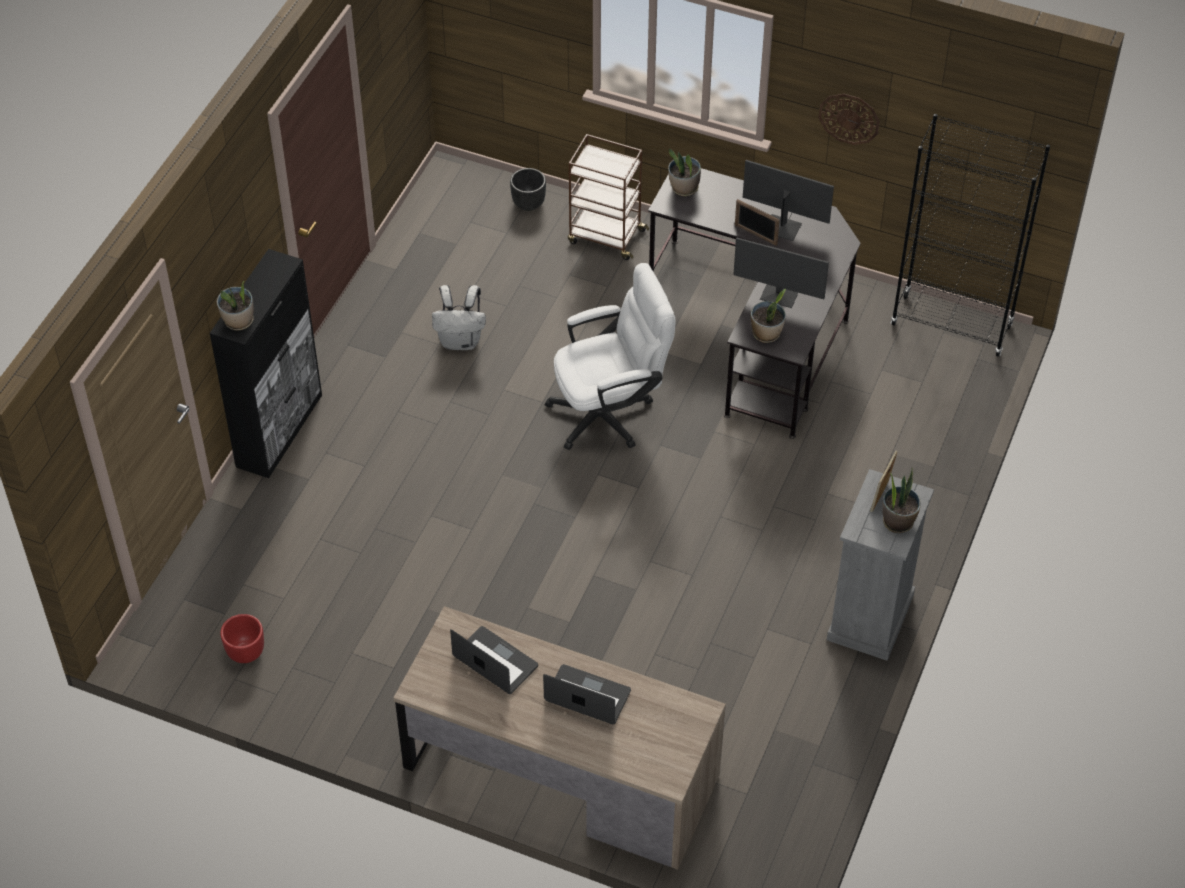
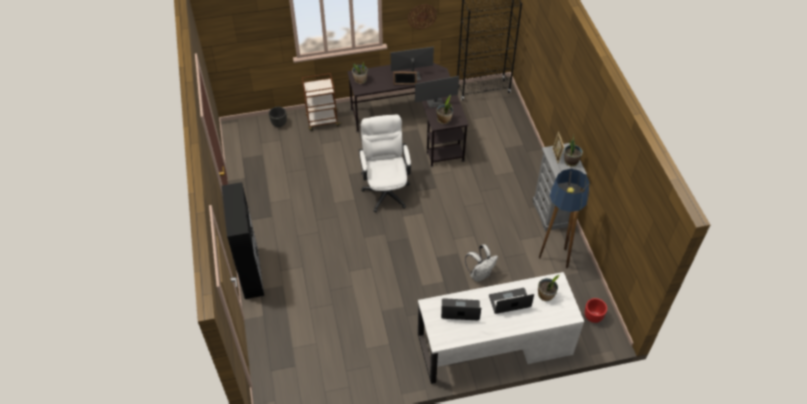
camera: 35 degrees left, 0 degrees up
potted plant [217,281,254,330] -> potted plant moved to [538,275,559,301]
red planter [220,614,264,663] -> red planter moved to [585,298,607,323]
brown desk [393,606,726,870] -> white desk [418,272,584,384]
white backpack [432,285,486,350] -> white backpack moved to [465,244,498,282]
white office chair [545,263,676,450] -> white office chair turned 45 degrees counterclockwise [359,114,411,212]
none -> floor lamp [539,169,589,268]

